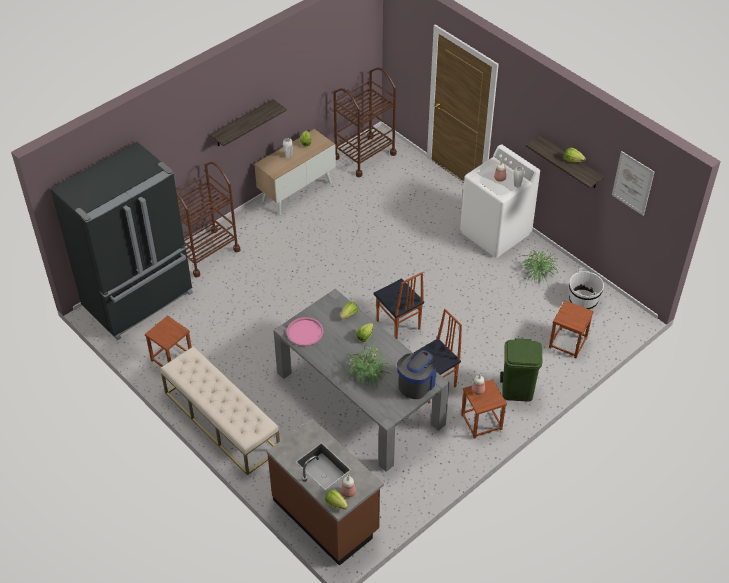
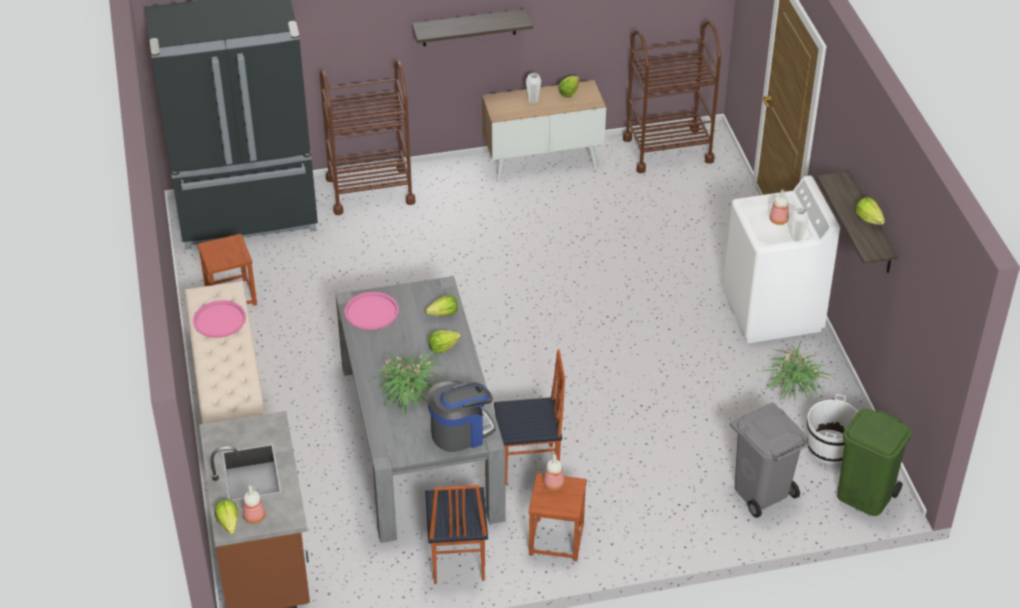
camera: 30 degrees right, 5 degrees down
chair [373,272,424,340] -> chair moved to [425,485,488,584]
green trash can [500,338,542,402] -> green trash can moved to [837,409,912,516]
brown stool [549,300,594,358] -> grey trash can [730,402,809,518]
picture [612,151,654,216] -> none
none -> pink tray [193,300,246,338]

